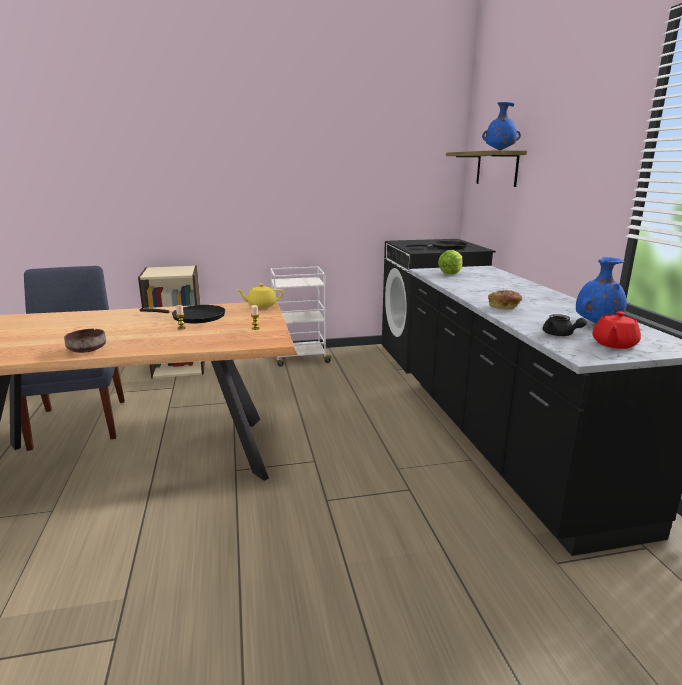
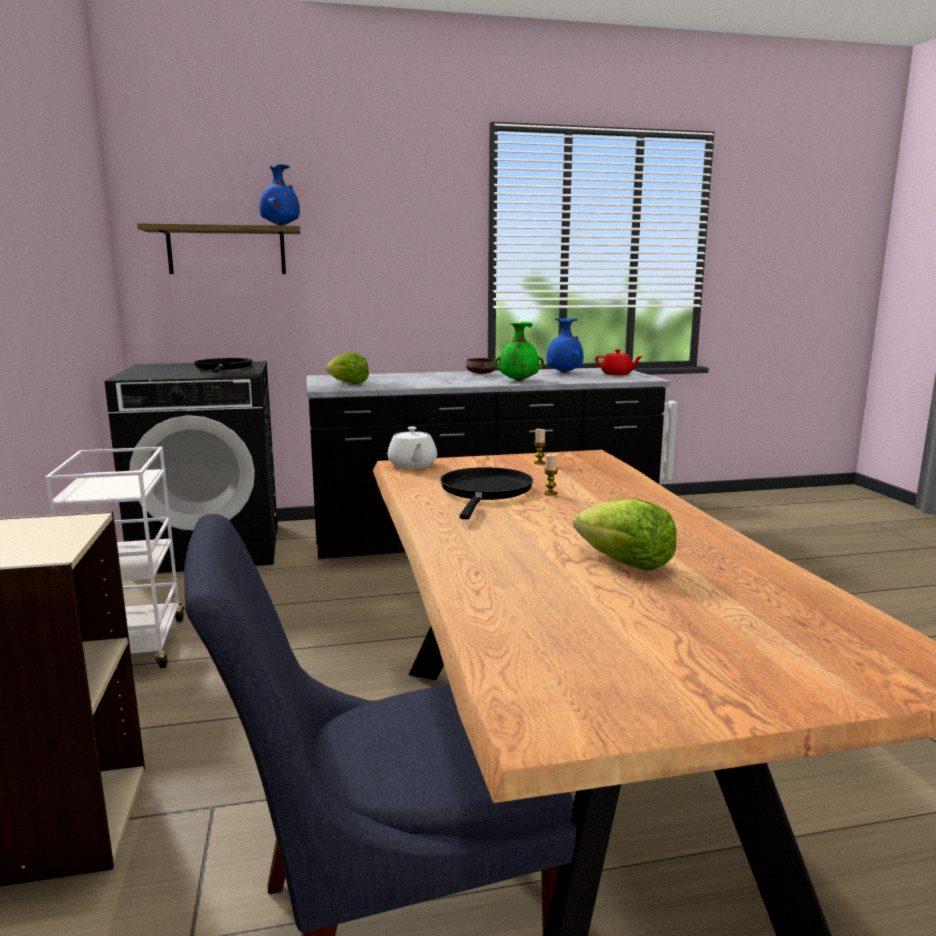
camera: 90 degrees left, 5 degrees down
brown bowl [64,329,106,353] -> brown bowl moved to [466,358,496,374]
yellow teapot [237,283,283,308] -> white teapot [388,426,437,469]
bread [488,290,522,309] -> green vase [494,322,544,381]
black teapot [543,314,587,336] -> none
none -> lettuce [573,498,677,571]

